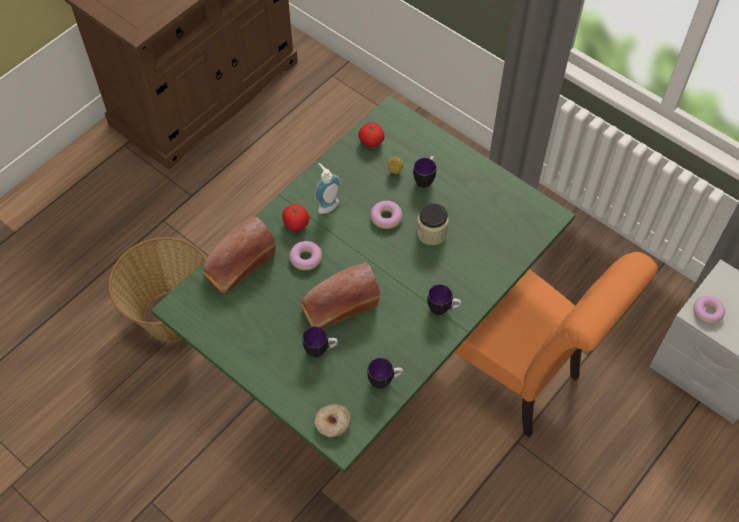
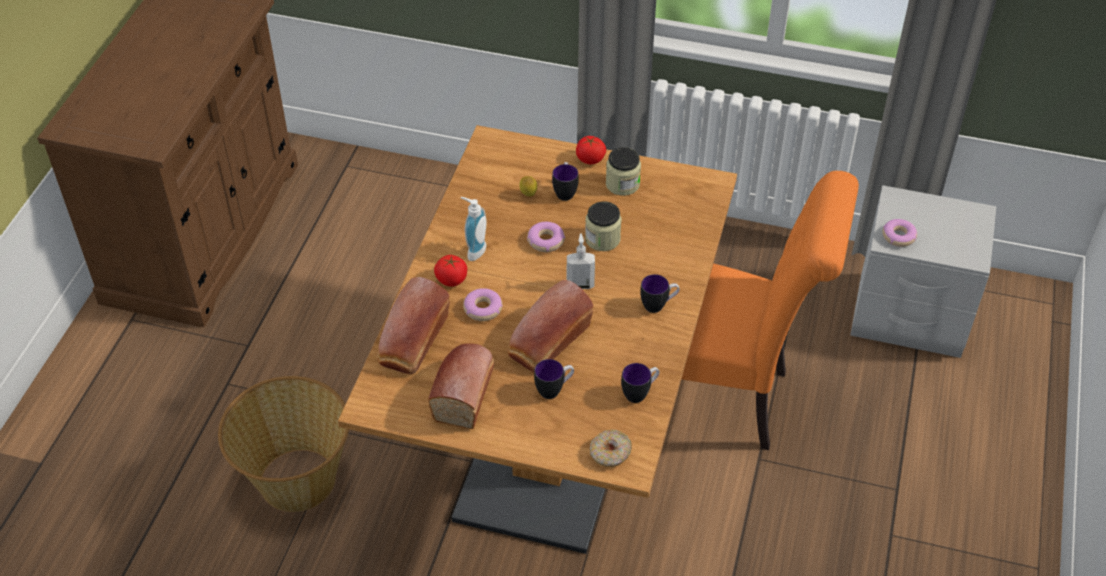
camera: 25 degrees left, 10 degrees down
green dining table [151,95,575,473] -> brown dining table [338,125,737,554]
tomato [358,122,385,147] -> tomato moved to [576,136,606,164]
none -> bread [428,343,495,429]
none -> soap dispenser [566,233,595,289]
none -> jar [606,147,641,196]

